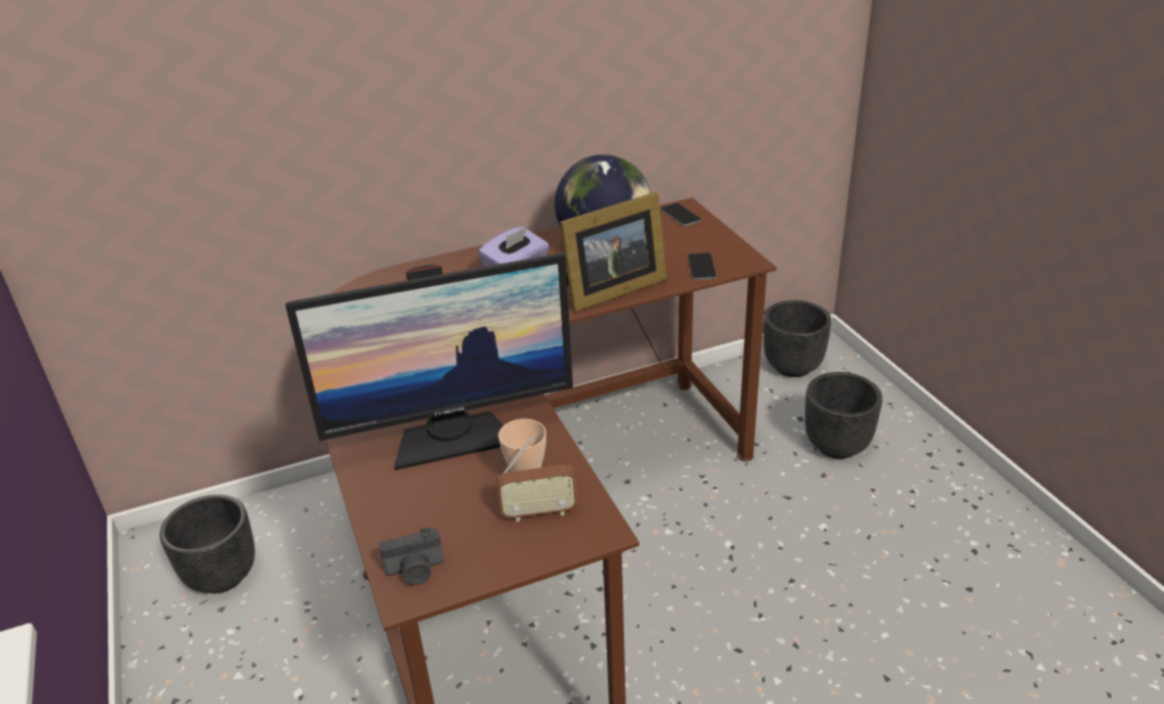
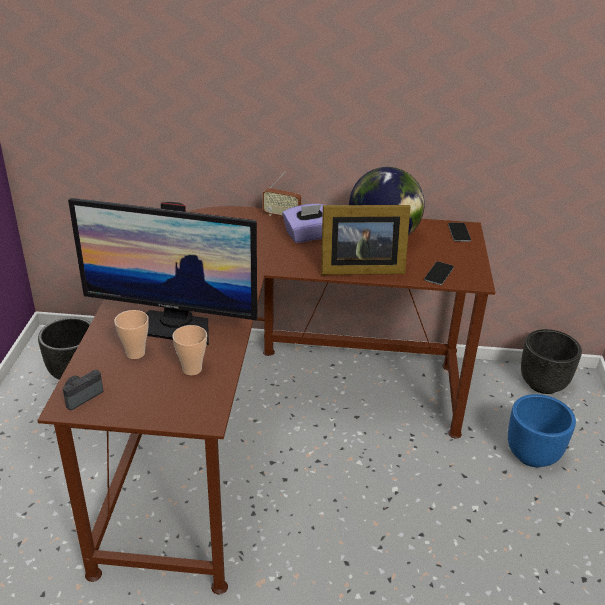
camera: 25 degrees right, 0 degrees up
camera [379,527,444,585] -> camera turned 120 degrees clockwise [63,370,103,410]
radio [497,435,577,522] -> radio moved to [262,171,302,216]
black planter [805,372,882,459] -> blue planter [508,394,576,467]
none -> cup [114,310,149,359]

